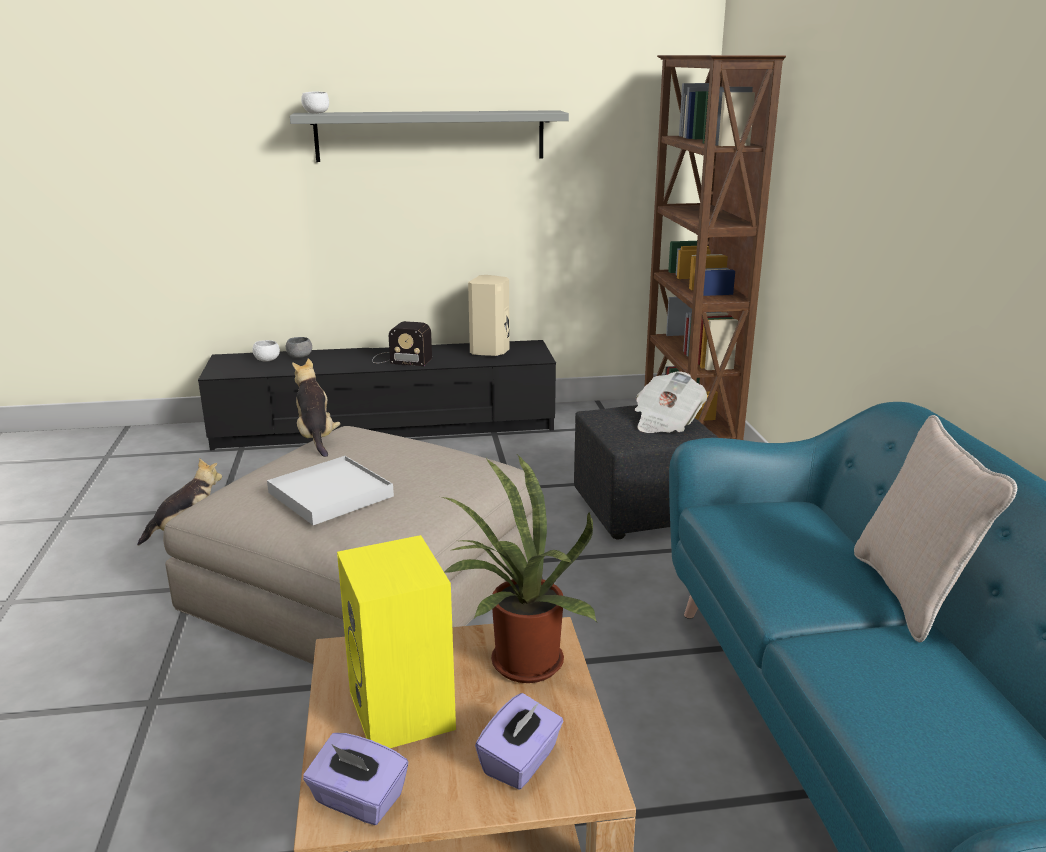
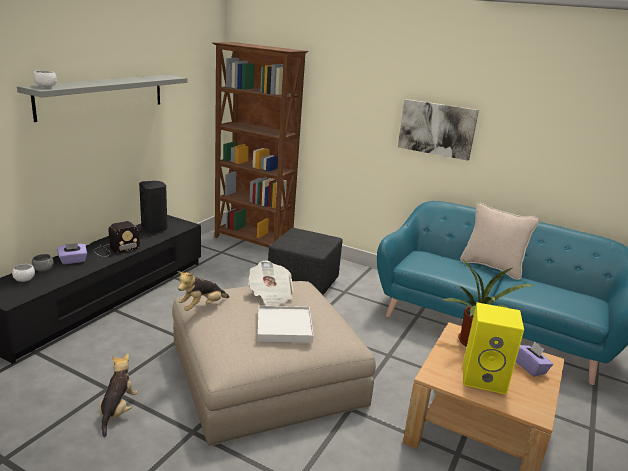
camera: 55 degrees left, 0 degrees up
plush toy [292,358,340,457] -> plush toy turned 60 degrees counterclockwise [177,271,229,311]
purple tissue box [303,733,408,825] -> purple tissue box moved to [57,243,87,264]
beige speaker [468,275,510,356] -> black speaker [139,181,167,233]
newspaper [635,371,707,433] -> newspaper moved to [248,260,293,306]
none -> picture [398,99,479,161]

